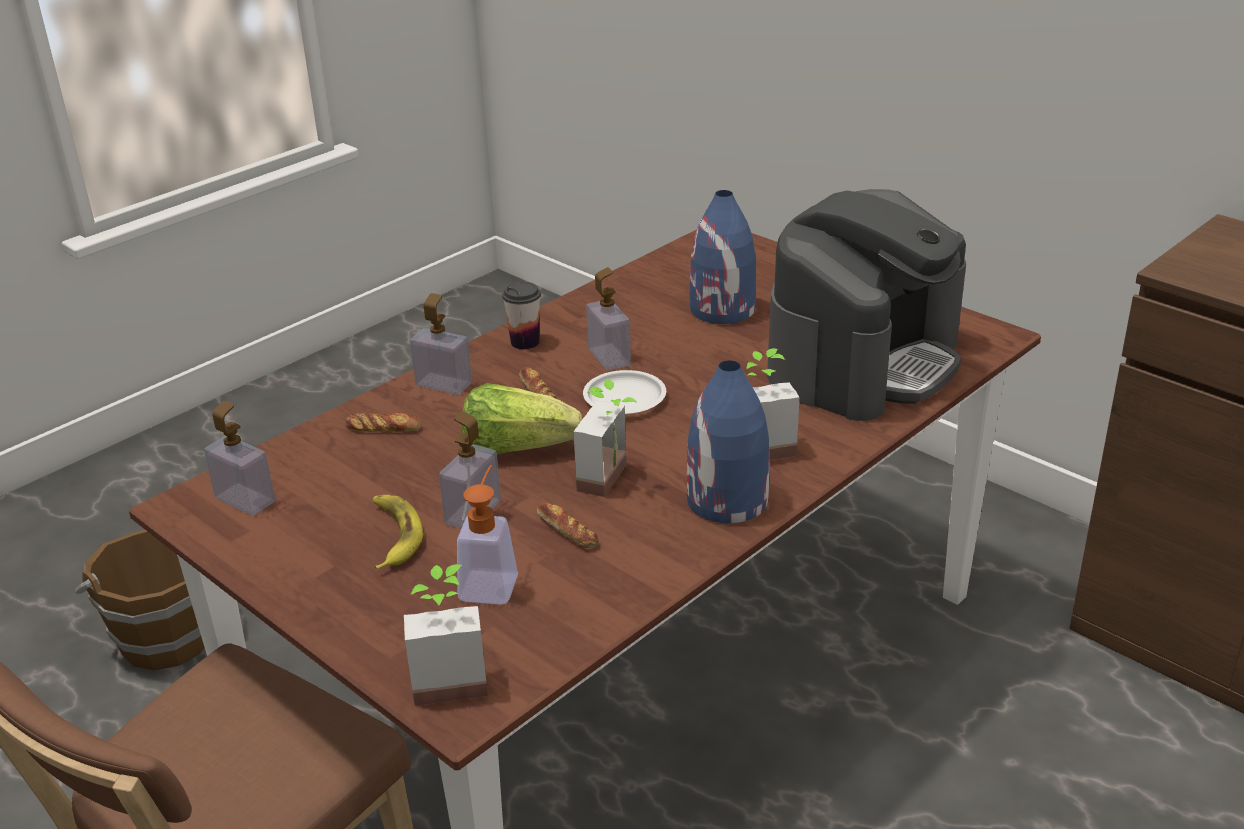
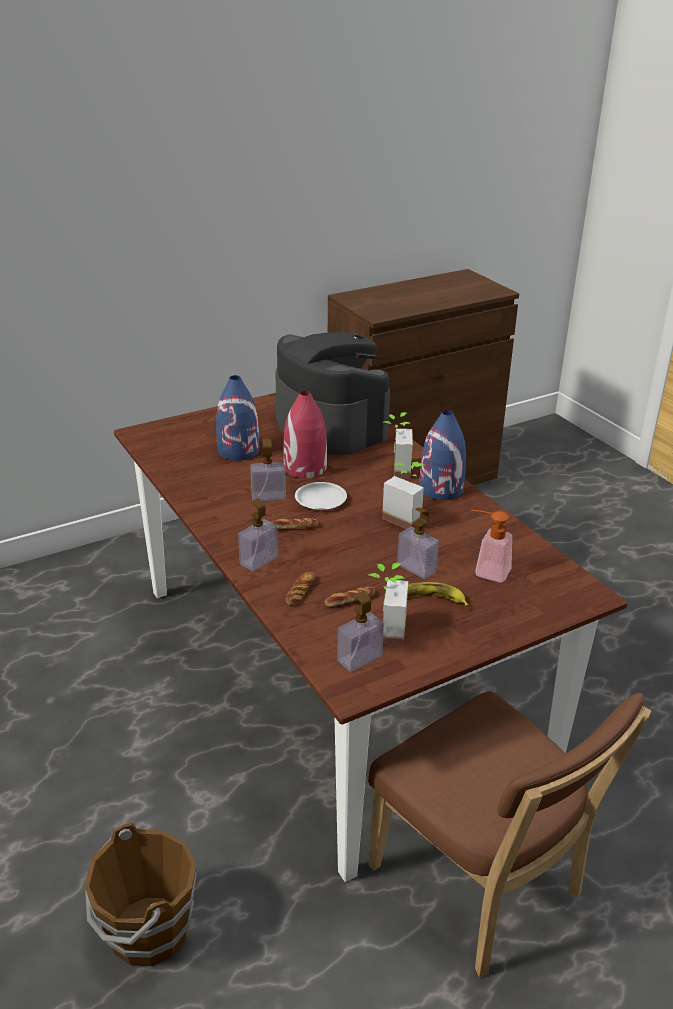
camera: 75 degrees left, 0 degrees up
potted plant [404,564,488,706] -> potted plant moved to [369,563,408,647]
lettuce [461,383,582,454] -> none
cup [502,281,541,349] -> none
bread [537,503,599,548] -> bread moved to [325,586,375,607]
none -> red vase [283,391,327,478]

